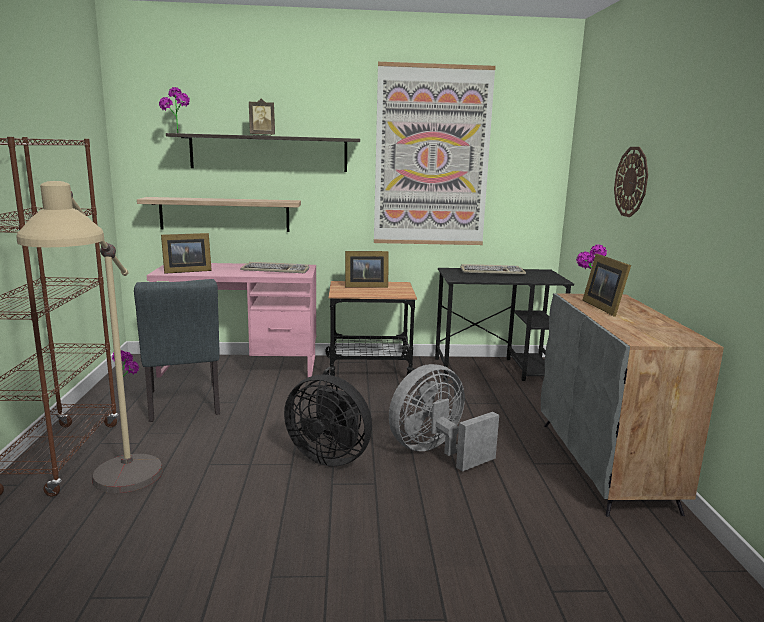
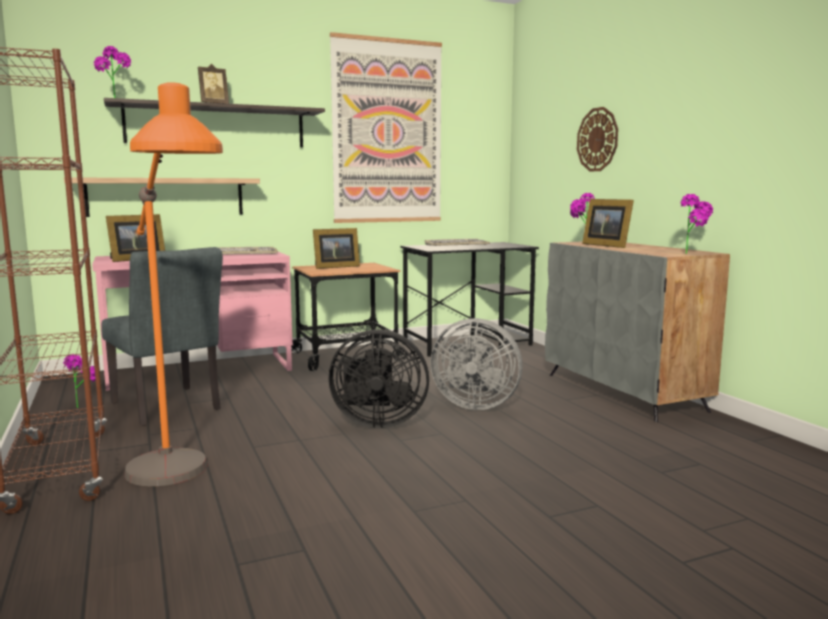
camera: 20 degrees left, 5 degrees down
beige floor lamp [16,181,163,493] -> orange floor lamp [124,82,223,486]
grey fan [389,364,499,472] -> grey fan turned 105 degrees counterclockwise [430,318,523,410]
none -> potted plant [680,194,713,254]

